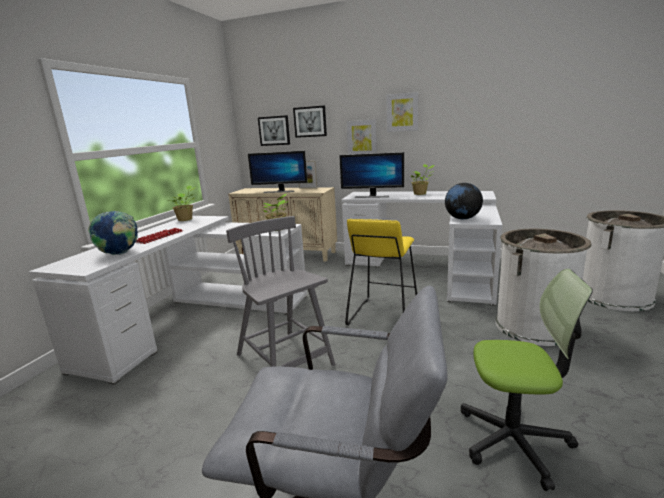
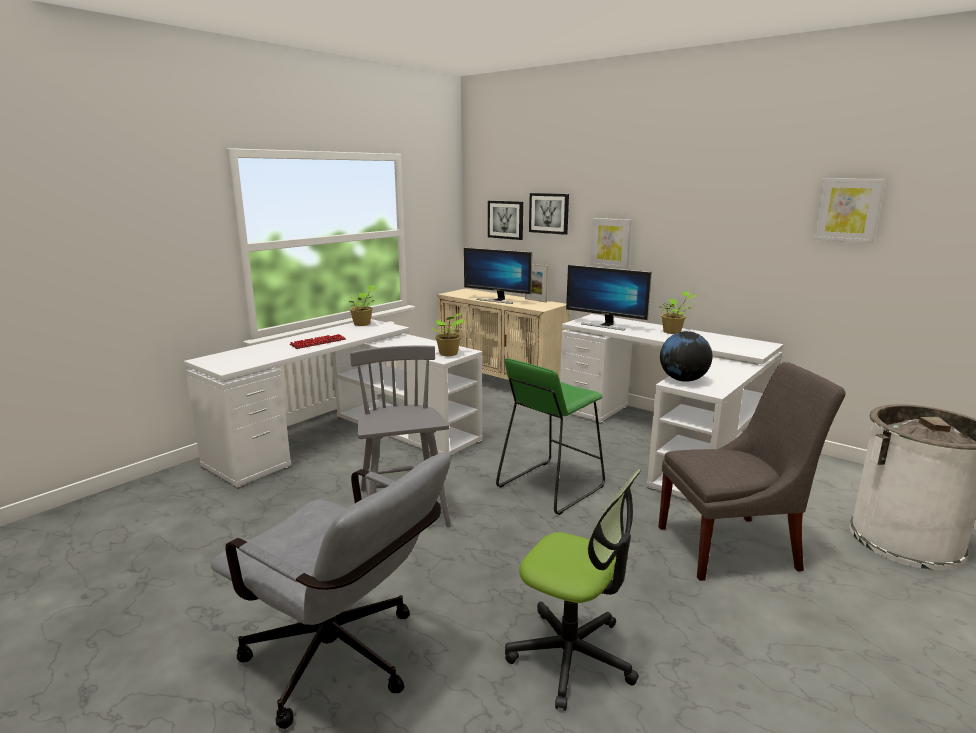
camera: 20 degrees right, 0 degrees up
globe [88,211,138,255] -> none
yellow stool [345,219,417,325] -> green stool [496,358,605,515]
picture [386,92,418,132] -> picture moved to [814,179,885,243]
white trash can [496,229,592,346] -> grey chair [658,362,845,581]

